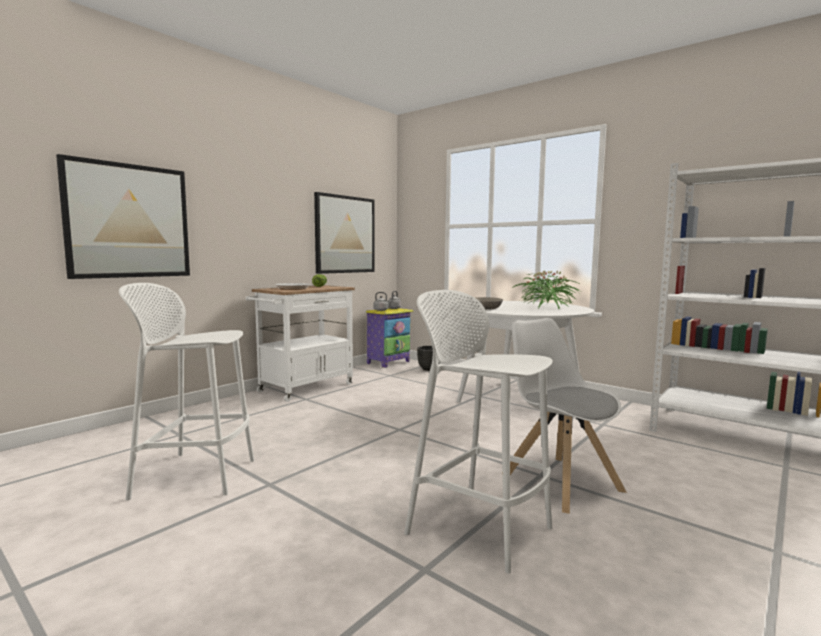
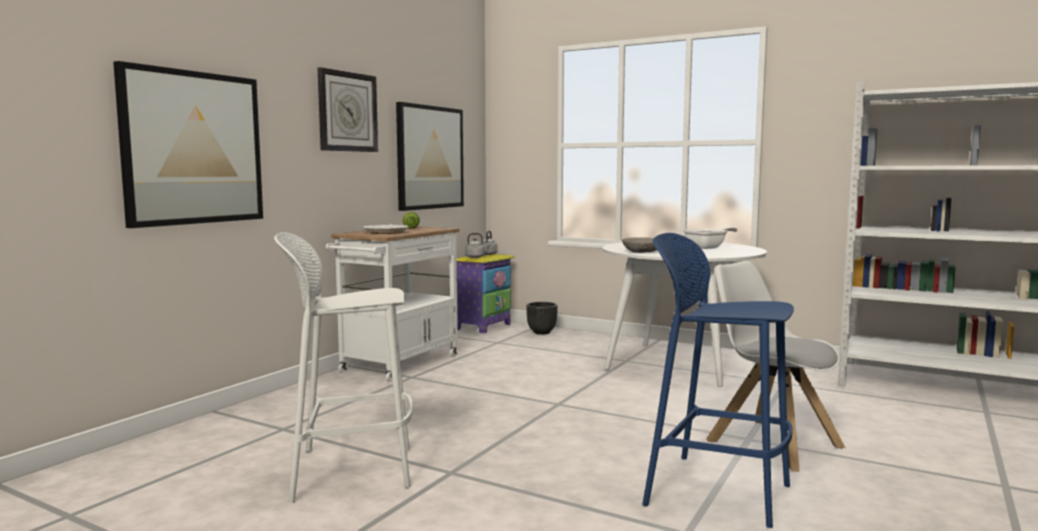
camera: 10 degrees left, 0 degrees up
white stool [404,290,552,574] -> blue stool [642,233,794,528]
potted plant [512,270,581,309] -> frying pan [683,227,738,249]
none -> wall clock [318,67,378,152]

